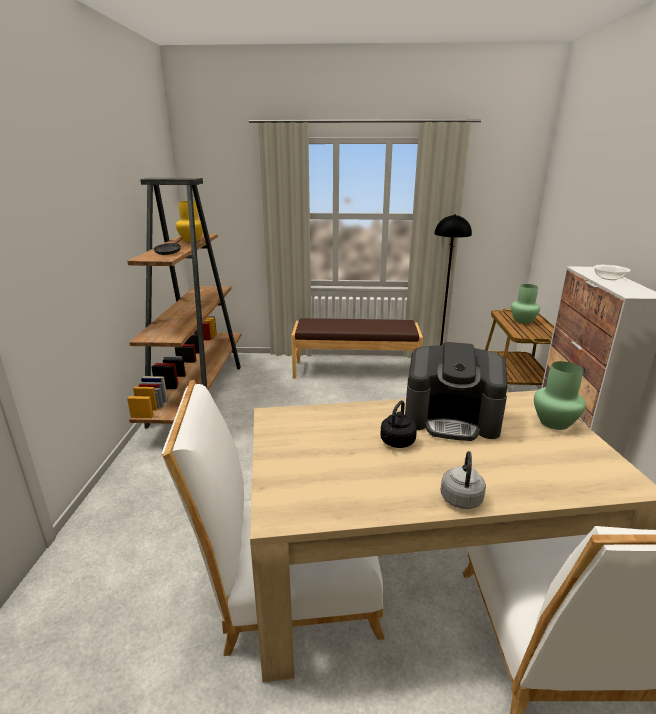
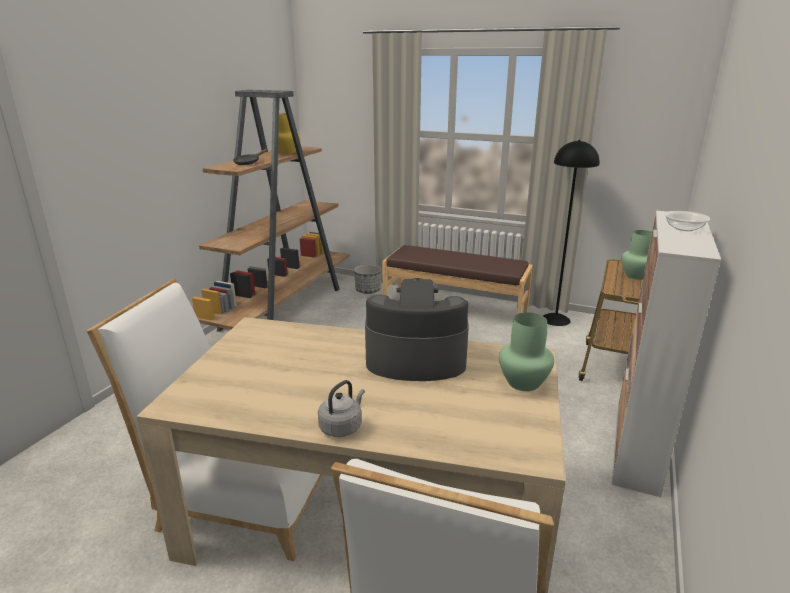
camera: 20 degrees right, 0 degrees up
black kettle [380,400,417,448] -> none
coffee machine [405,342,507,441] -> coffee machine turned 150 degrees clockwise [365,278,469,381]
none -> planter [354,264,382,294]

